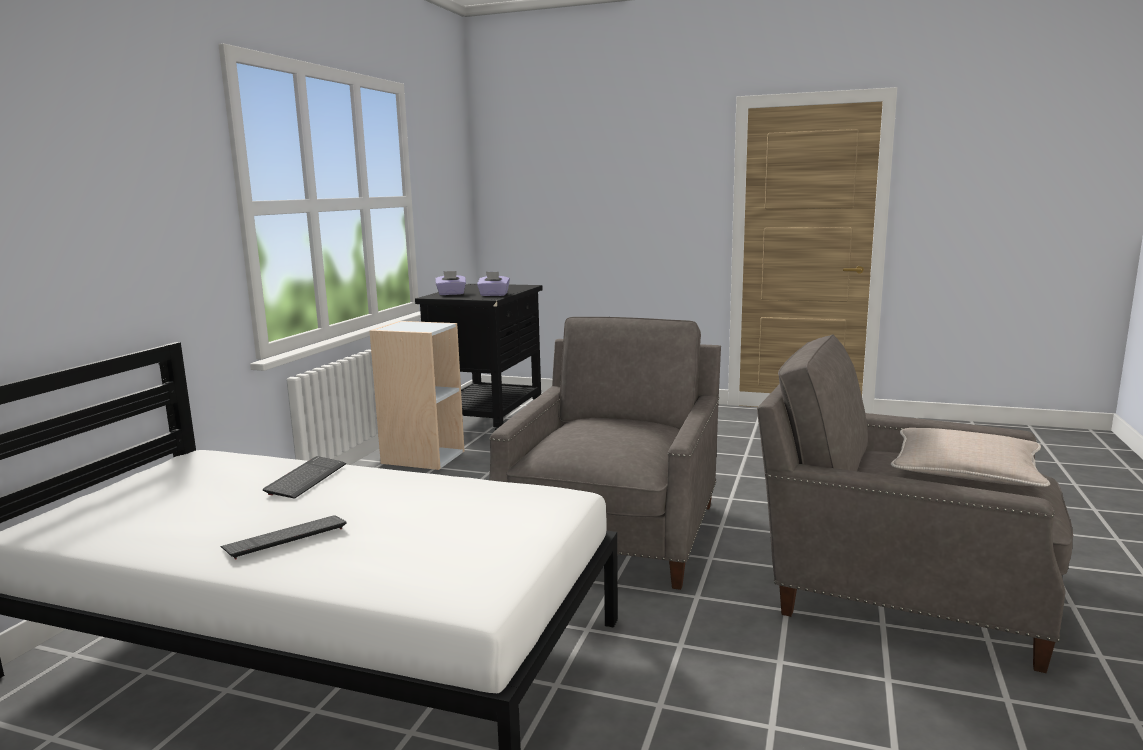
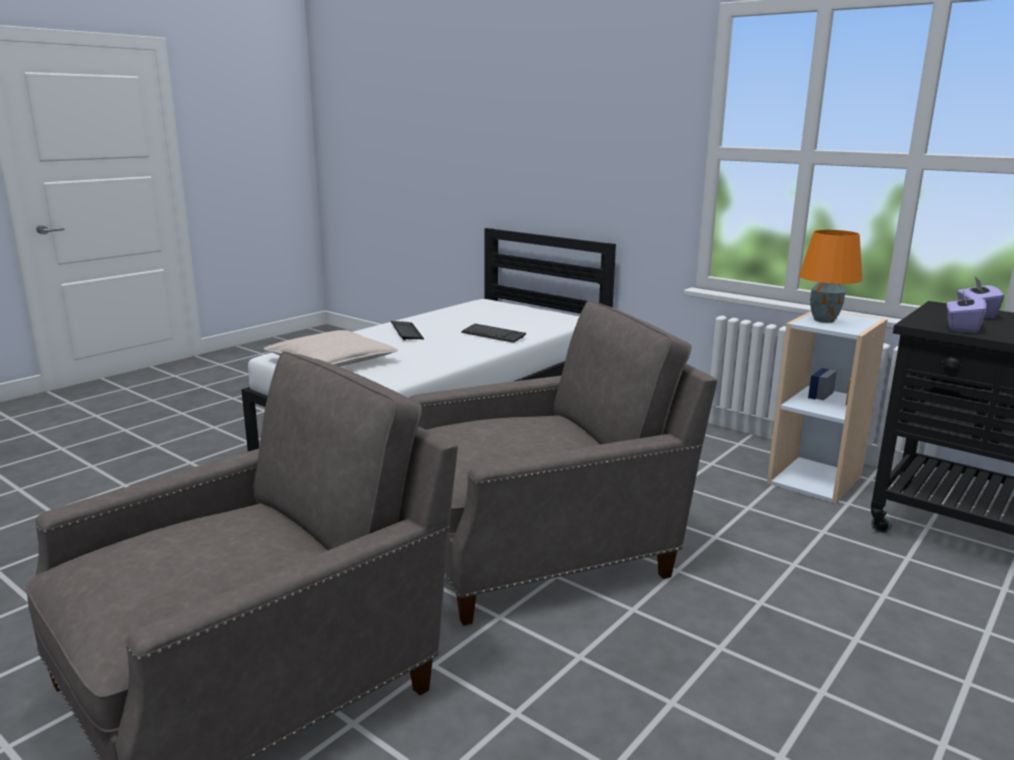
camera: 110 degrees right, 5 degrees up
grey armchair [489,317,721,590] -> grey armchair turned 60 degrees counterclockwise [409,300,717,626]
beige pillow [891,428,1050,487] -> beige pillow moved to [264,330,398,367]
none -> orange table lamp [799,230,862,323]

